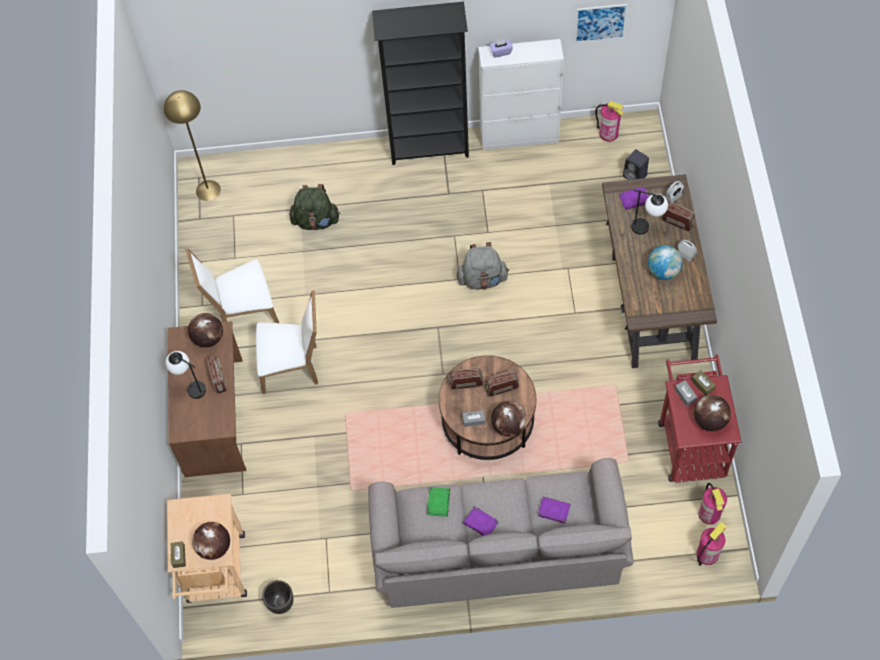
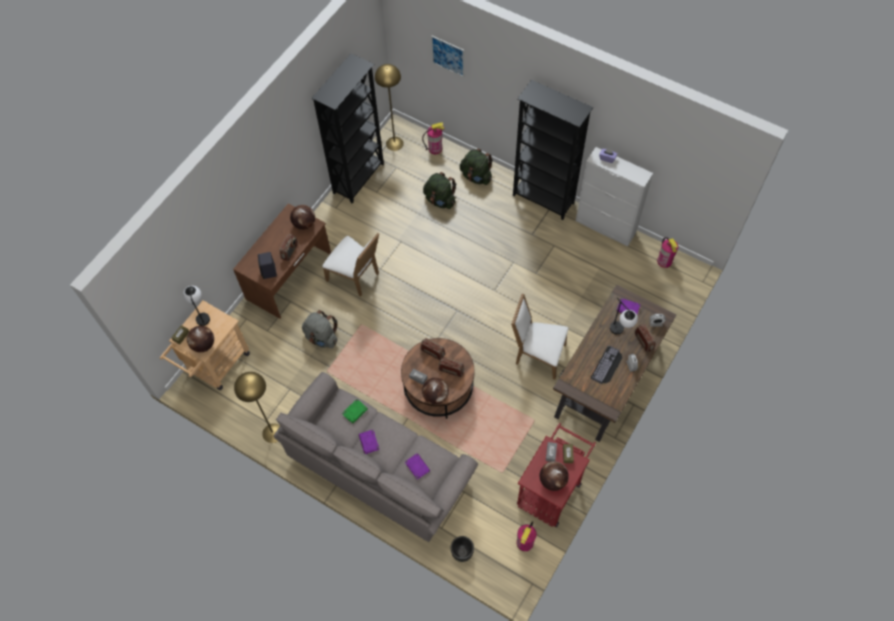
camera: 35 degrees right, 0 degrees up
table lamp [165,351,206,399] -> table lamp moved to [183,286,210,326]
white chair [185,248,279,323] -> white chair moved to [511,294,568,379]
black planter [262,580,294,614] -> black planter moved to [451,536,474,562]
grey backpack [457,242,509,290] -> grey backpack moved to [302,310,337,348]
picture [574,4,628,43] -> picture moved to [431,36,464,77]
black speaker [623,149,649,180] -> black speaker moved to [258,252,277,279]
globe [648,245,683,280] -> keyboard [591,346,622,384]
fire extinguisher [697,522,727,566] -> fire extinguisher moved to [422,122,444,154]
none -> yellow floor lamp [234,372,280,443]
none -> black bookcase [311,53,384,204]
none -> green backpack [460,149,493,185]

